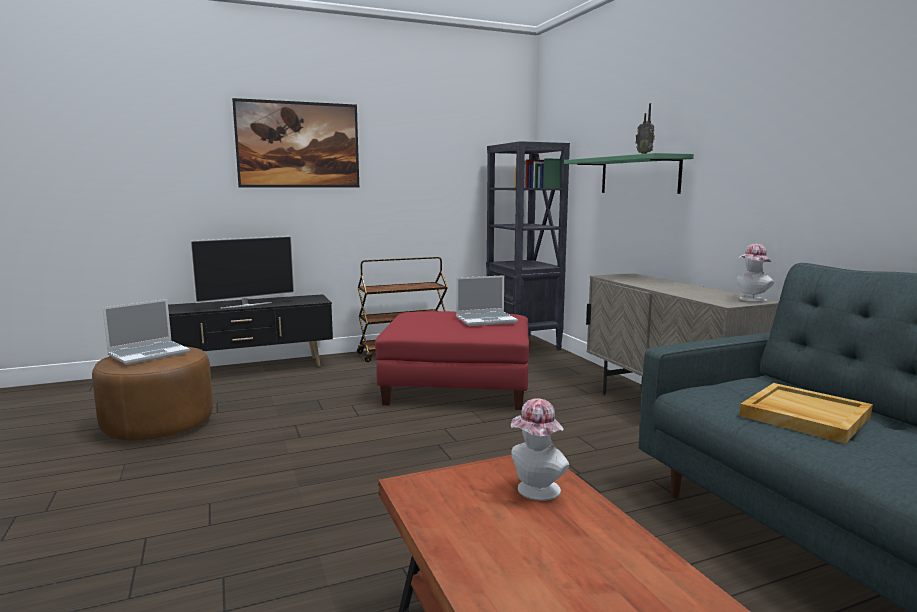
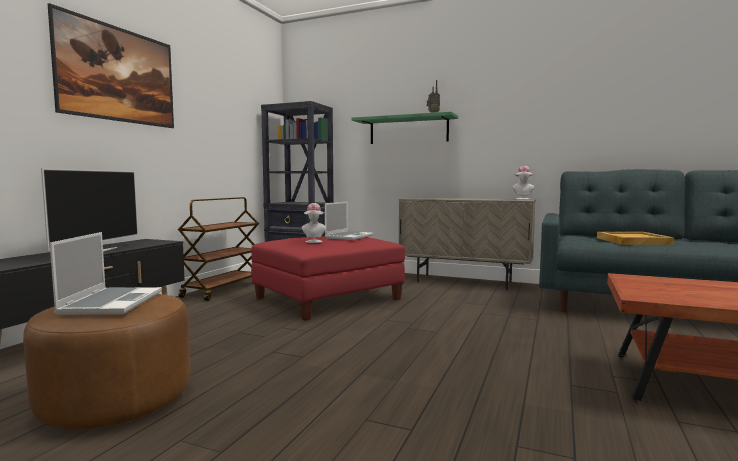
camera: 45 degrees left, 5 degrees down
hat [511,398,569,501] -> hat moved to [302,203,326,243]

